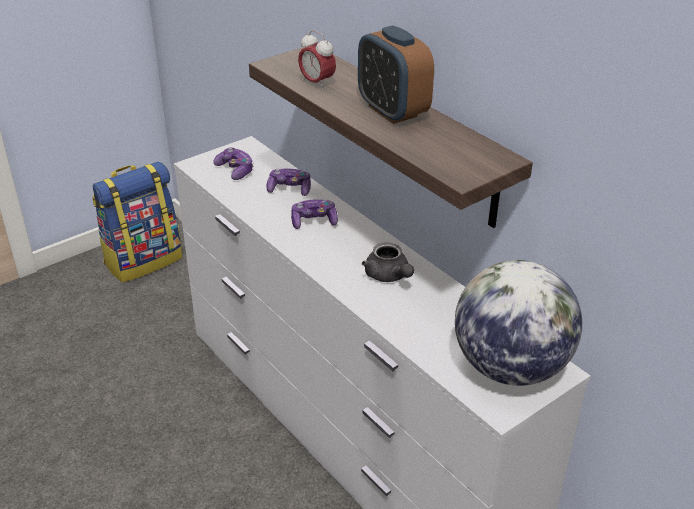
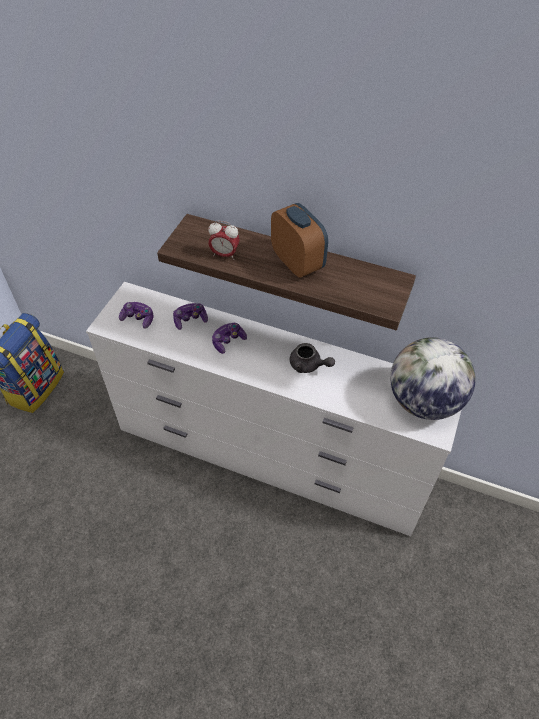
camera: 30 degrees left, 15 degrees up
alarm clock [358,25,434,124] -> alarm clock turned 150 degrees counterclockwise [271,203,328,278]

